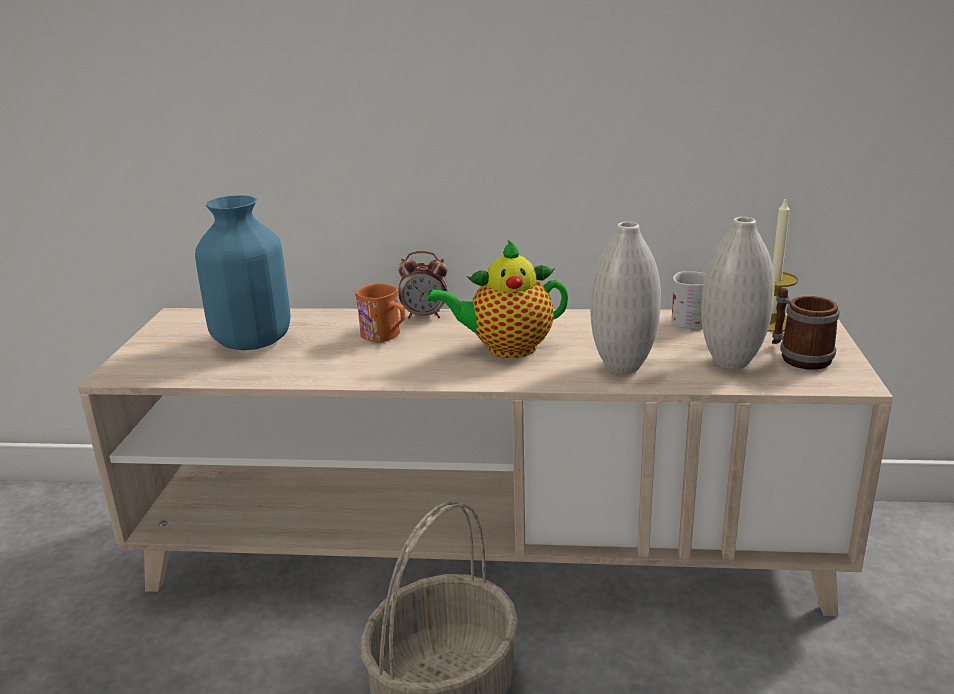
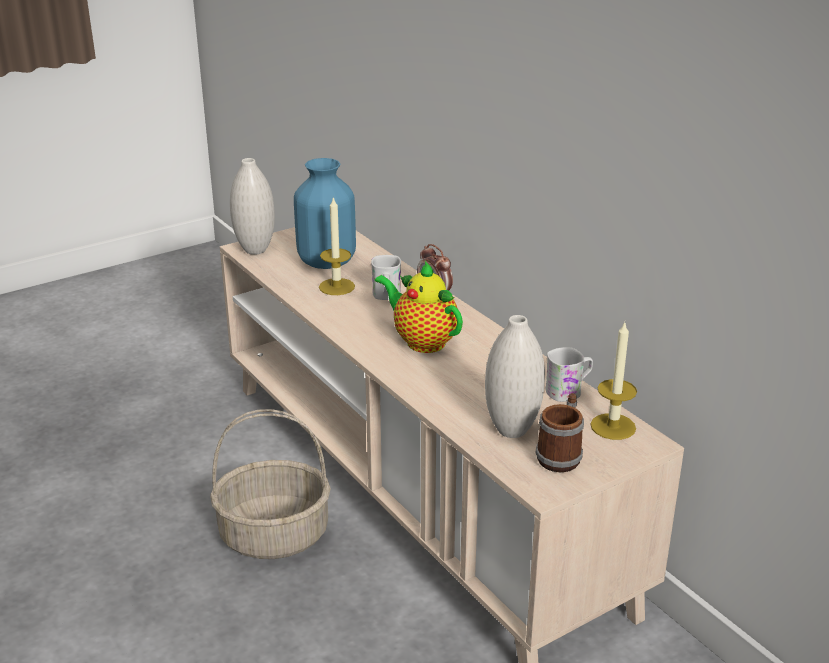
camera: 50 degrees right, 5 degrees up
orange mug [355,283,405,342] -> white mug [371,255,401,300]
white vase [590,221,661,374] -> white vase moved to [230,158,275,255]
none -> candle [319,196,355,295]

